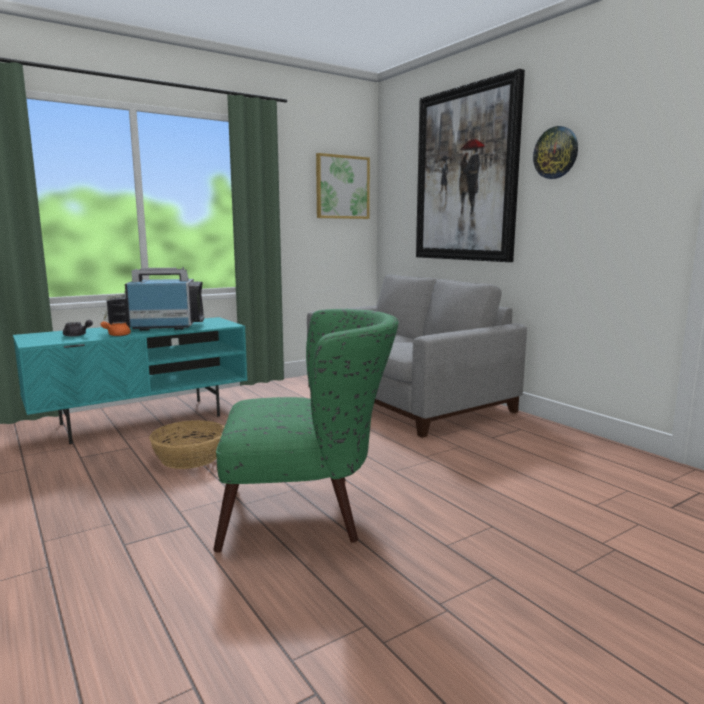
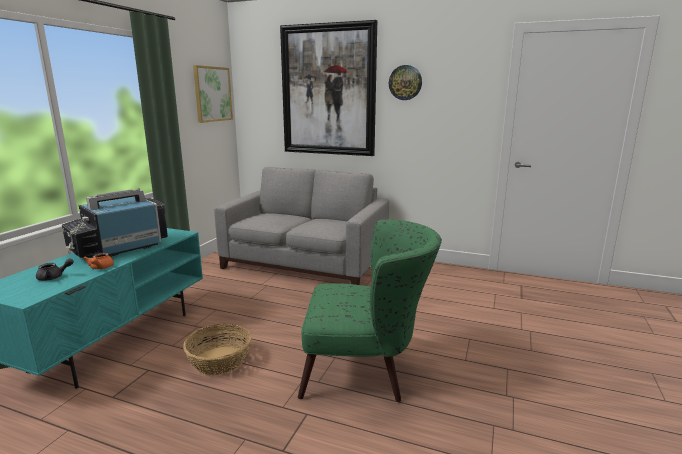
camera: 35 degrees left, 5 degrees up
green armchair [213,309,399,552] -> green armchair turned 45 degrees clockwise [298,219,442,402]

